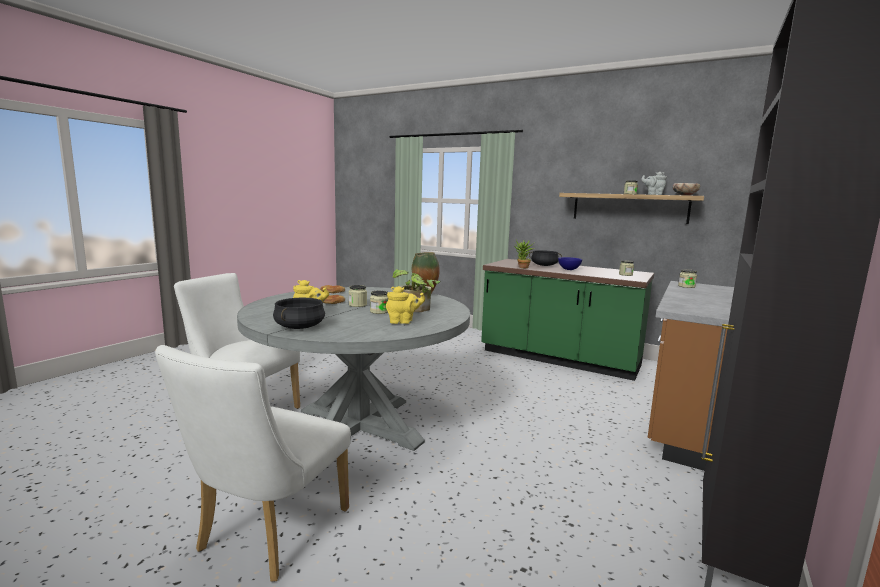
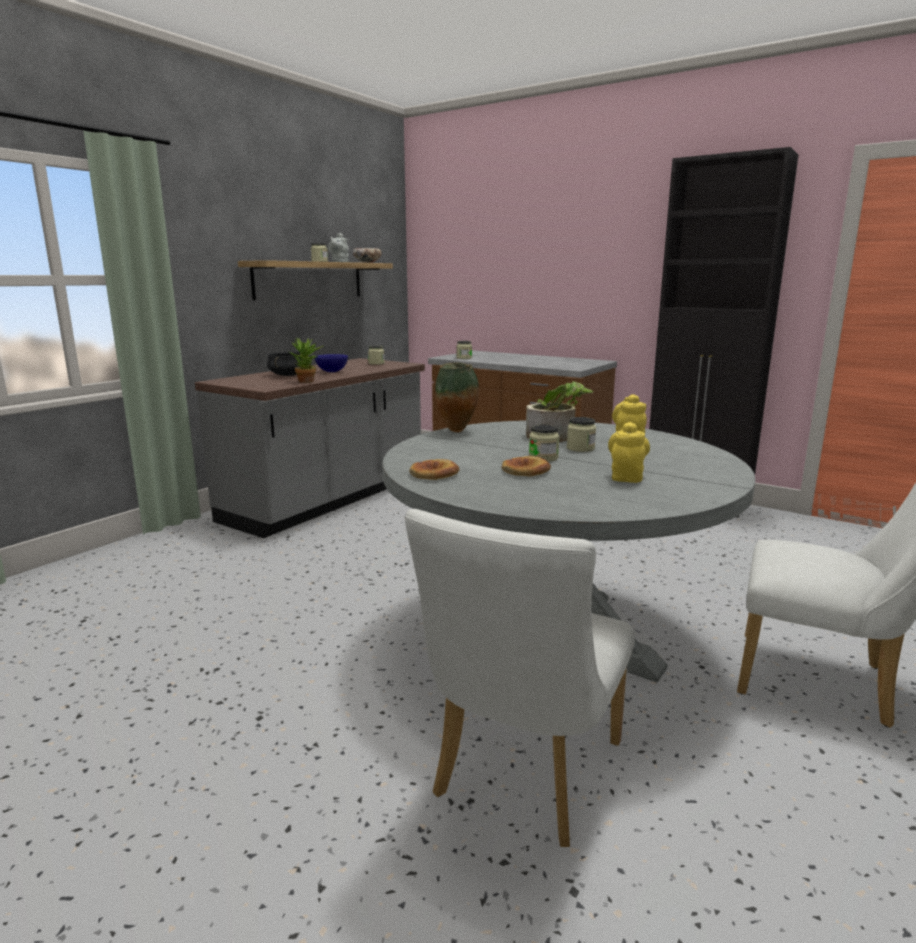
camera: 85 degrees left, 5 degrees up
black cooking pot [273,298,325,329] -> none
green counter [481,259,654,381] -> grey counter [195,358,425,538]

